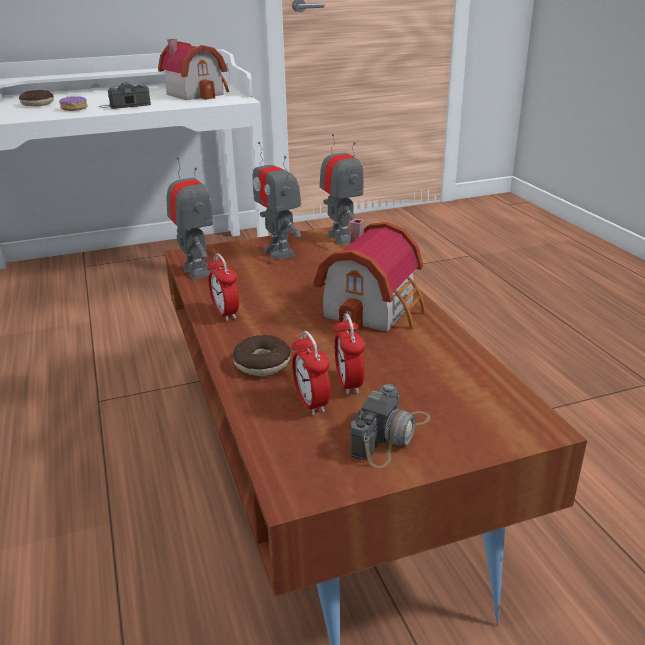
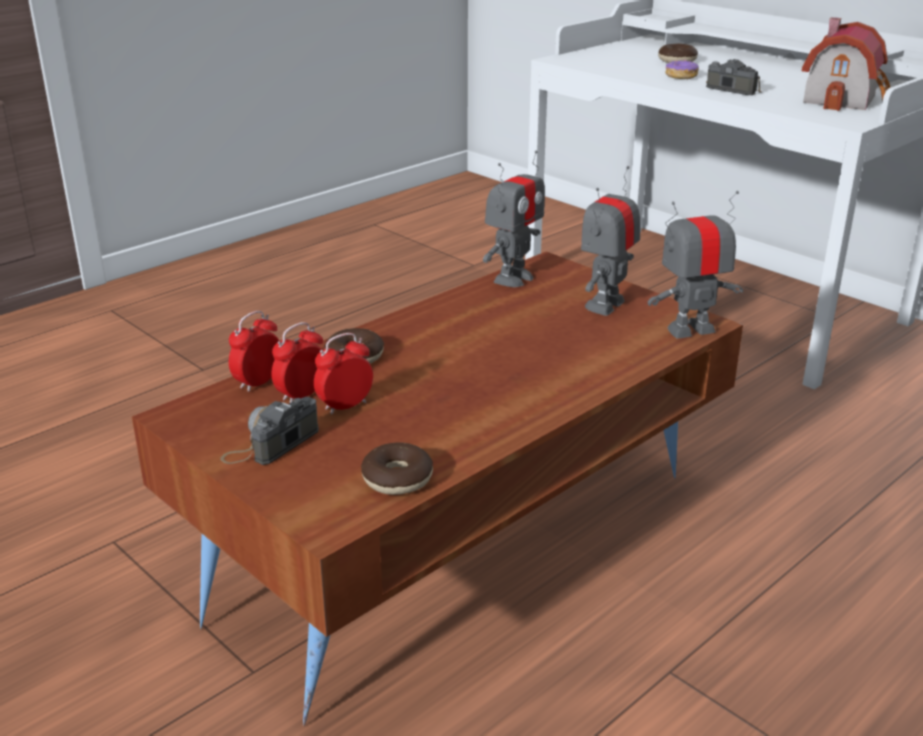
camera: 65 degrees right, 0 degrees up
alarm clock [207,253,239,321] -> alarm clock moved to [229,311,279,392]
toy house [313,219,427,333] -> none
toy robot [320,134,364,245] -> toy robot turned 150 degrees counterclockwise [648,191,743,338]
camera [350,384,430,468] -> camera turned 120 degrees clockwise [220,397,319,465]
none -> donut [361,442,433,495]

